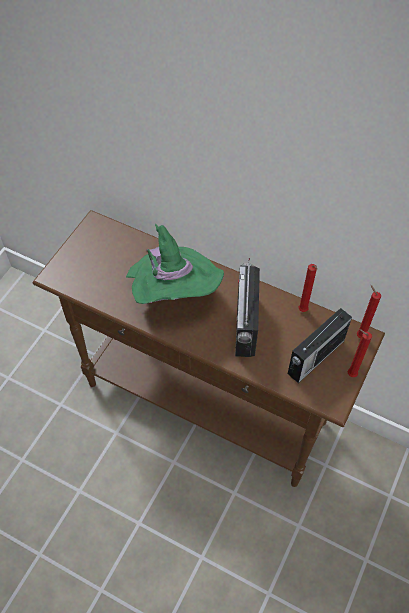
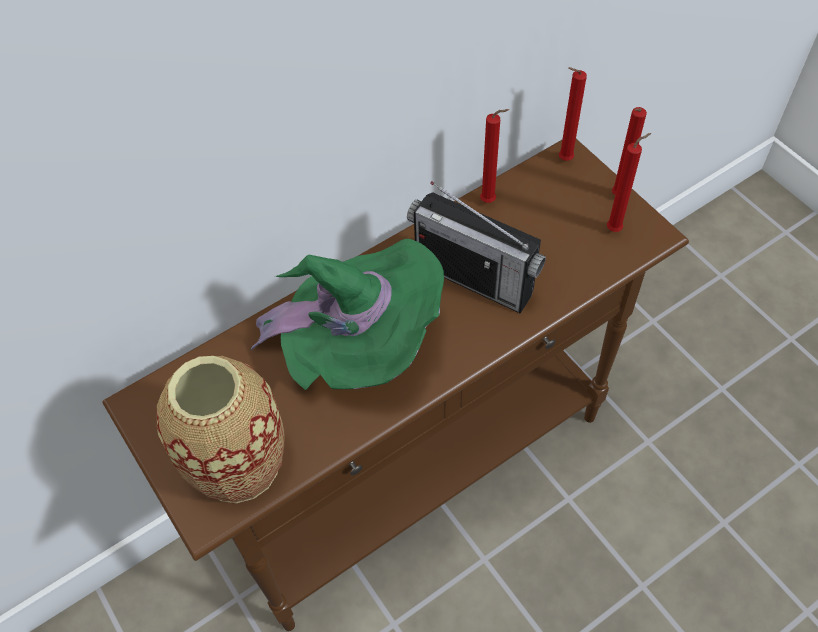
camera: 60 degrees left, 0 degrees up
radio [288,308,352,383] -> none
none -> vase [157,356,285,503]
none -> red candle [607,133,651,232]

